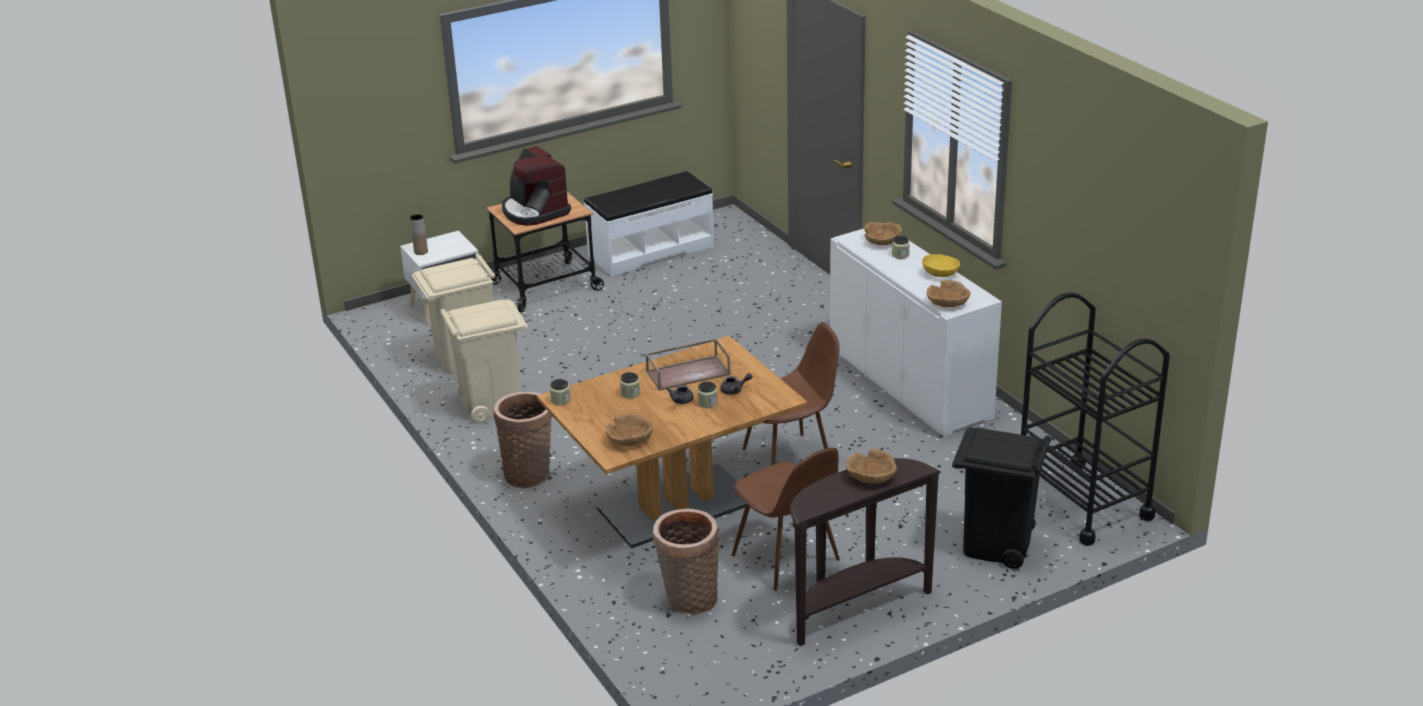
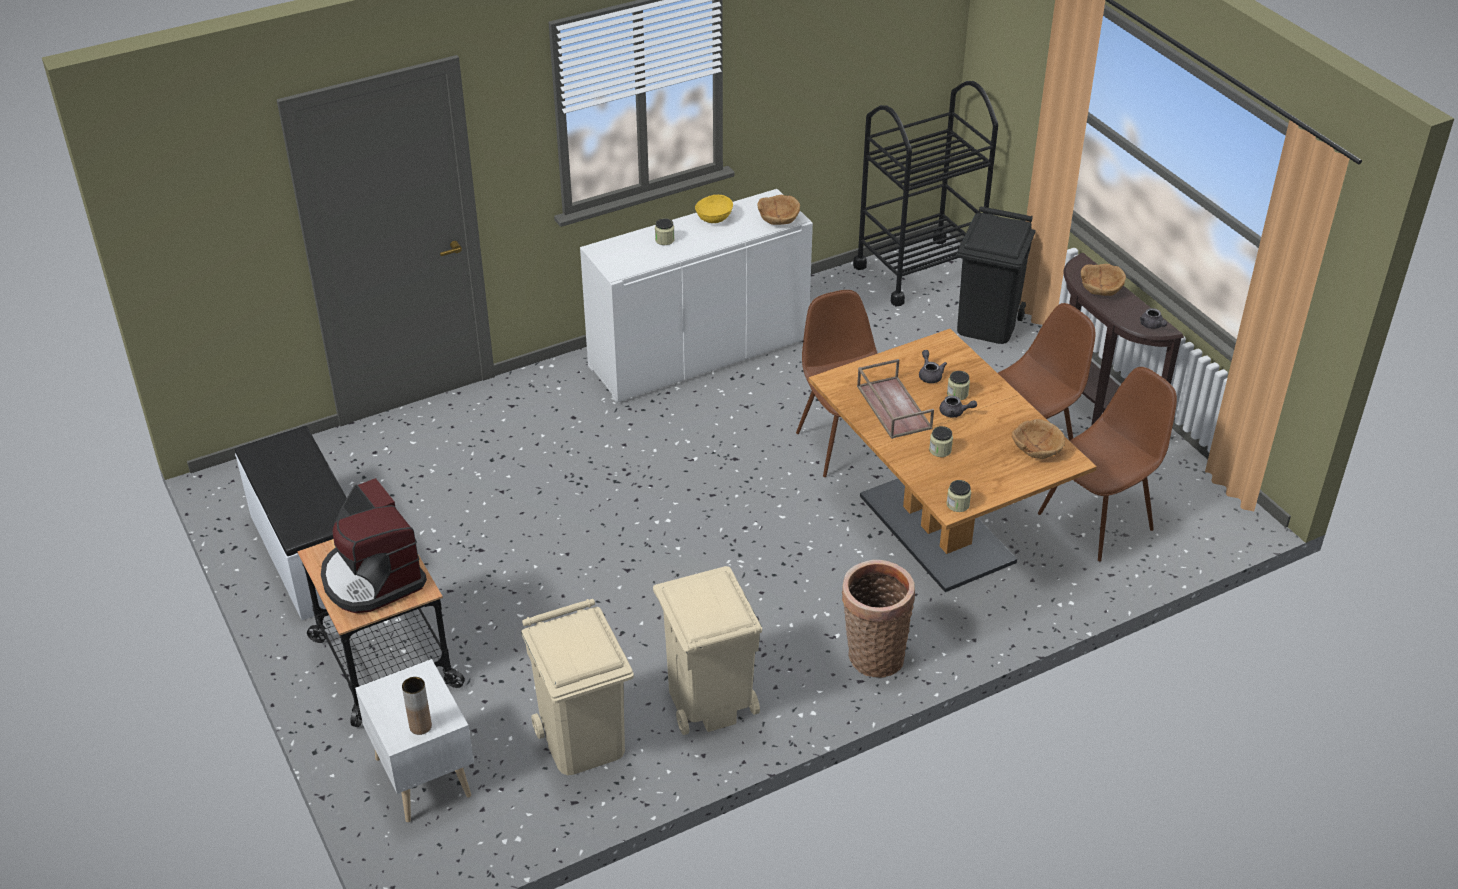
camera: 90 degrees left, 10 degrees up
coffee machine [502,146,571,226] -> coffee machine turned 90 degrees clockwise [321,478,427,613]
basket [653,509,719,614] -> brown chair [1038,367,1177,561]
brown bowl [864,222,902,245] -> none
none -> grey teapot [1140,308,1167,329]

